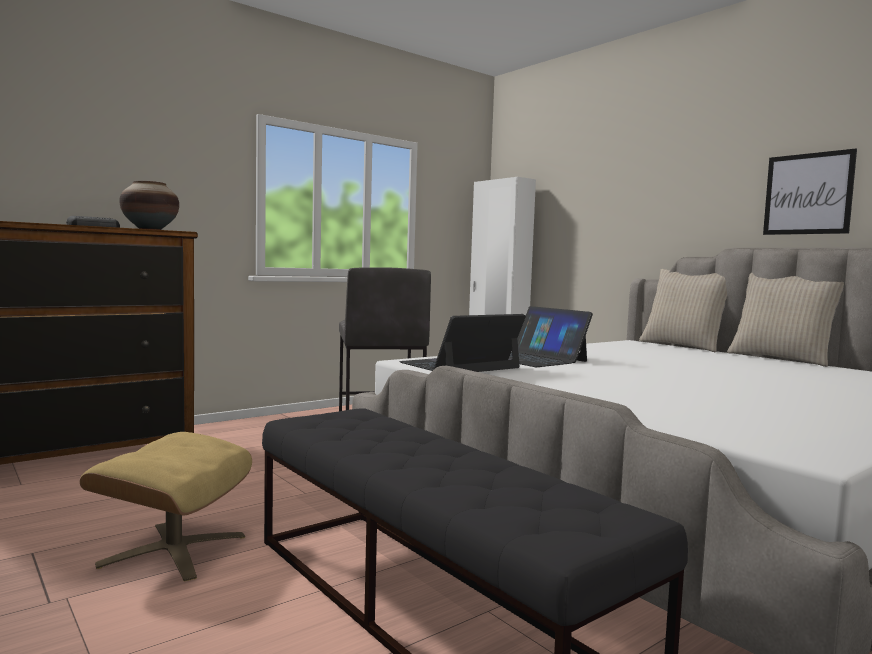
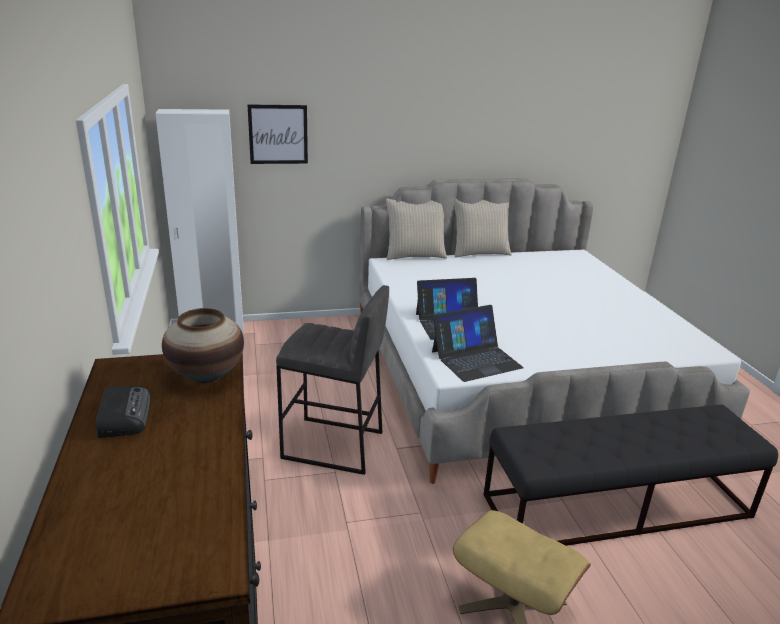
camera: 65 degrees left, 20 degrees up
laptop [399,314,526,372] -> laptop turned 105 degrees counterclockwise [432,305,524,382]
picture [763,149,857,235] -> picture moved to [247,104,308,164]

